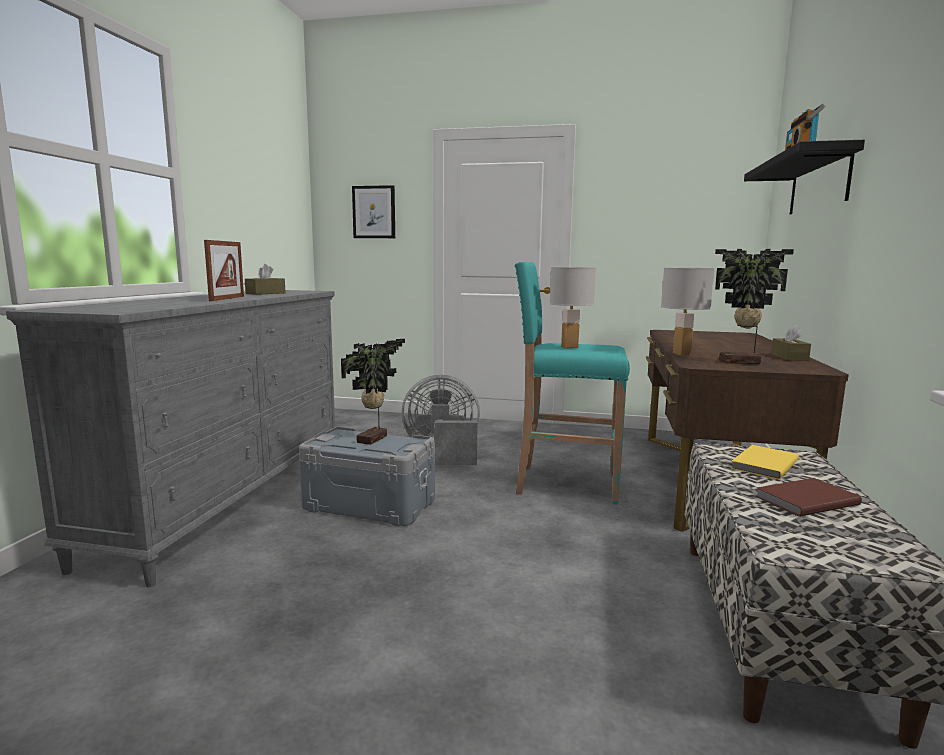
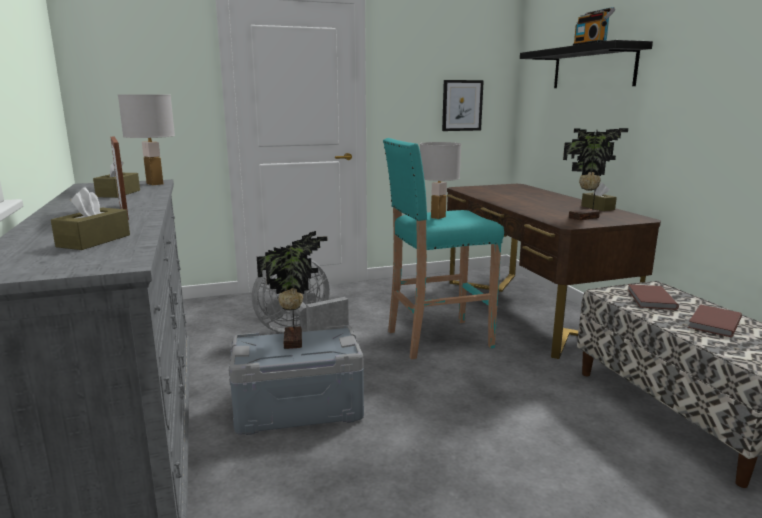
camera: 30 degrees left, 5 degrees up
picture [352,185,395,238] -> picture moved to [442,80,484,131]
white table lamp [661,267,715,355] -> white table lamp moved to [118,94,175,185]
yellow book [731,445,799,480] -> brown book [627,284,679,310]
none -> brown tissue box [51,187,130,250]

